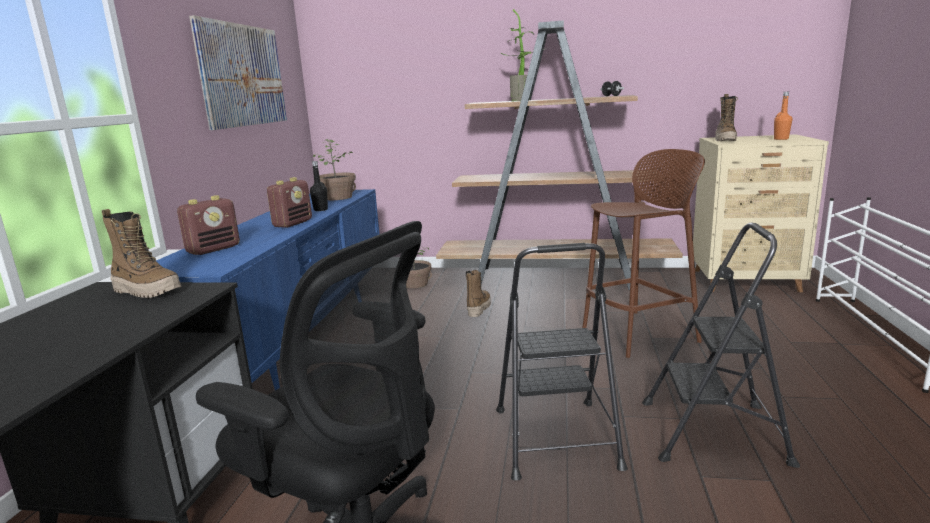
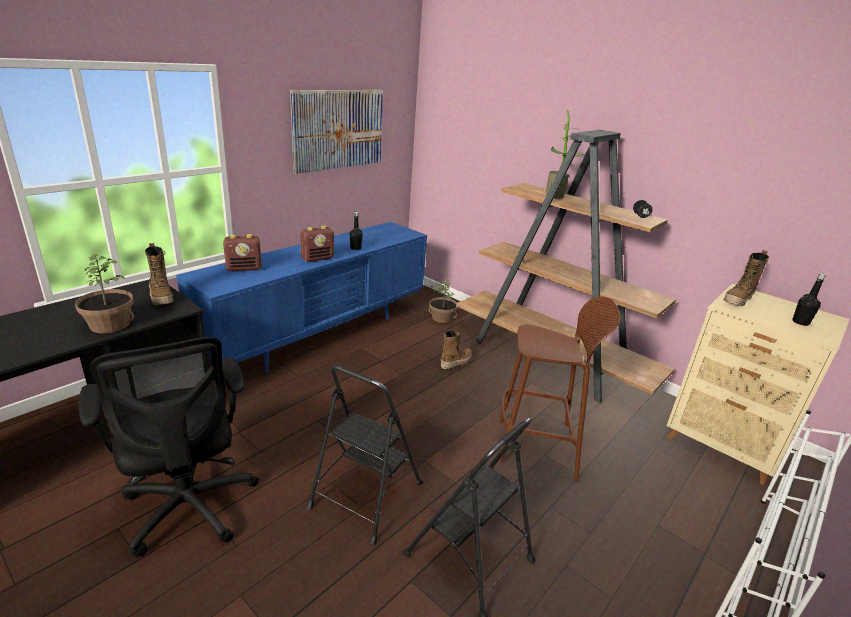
camera: 30 degrees right, 10 degrees up
potted plant [313,139,356,200] -> potted plant moved to [75,254,134,334]
orange bottle [774,92,792,140] -> black bottle [792,273,826,326]

